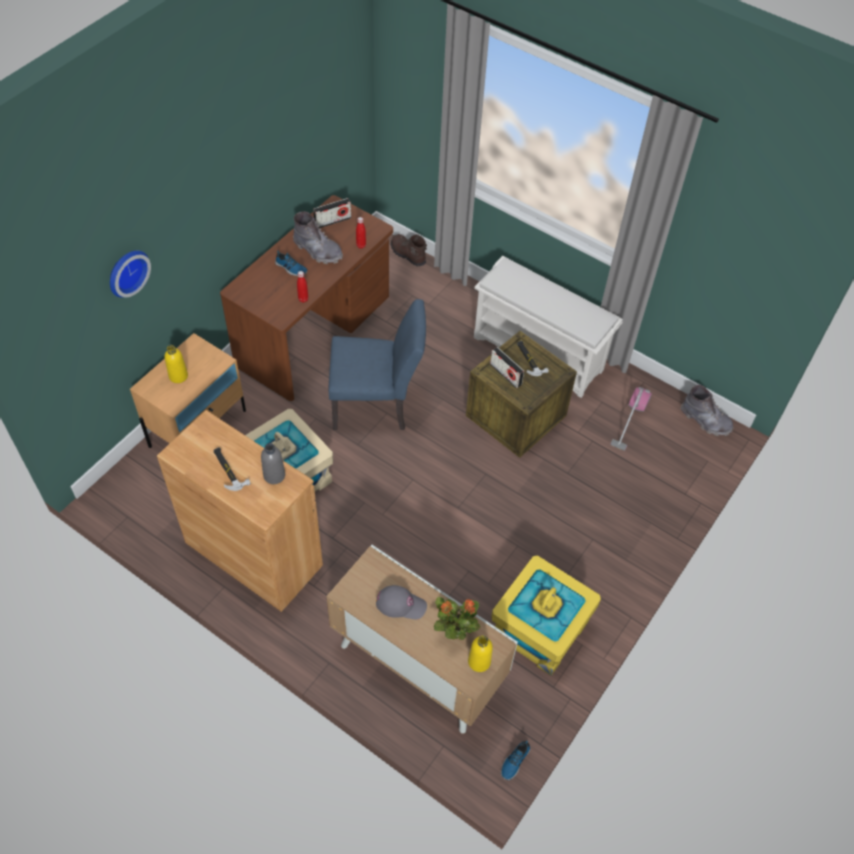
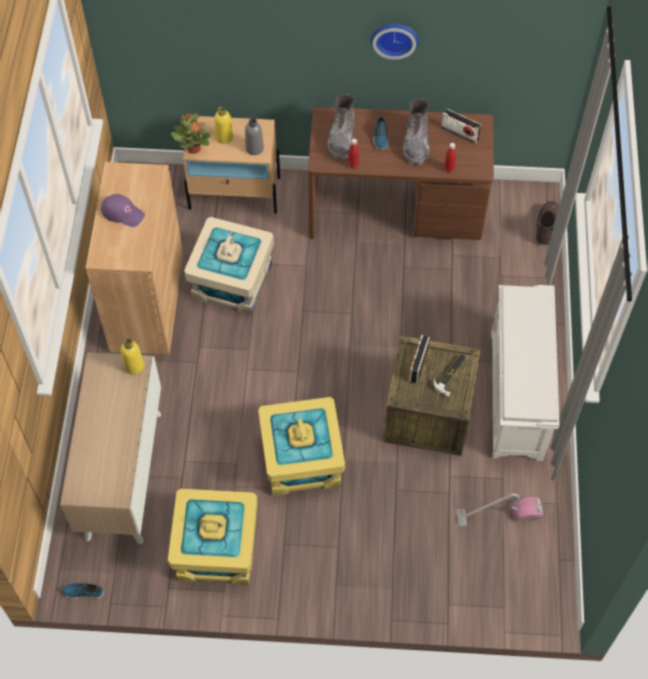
camera: 60 degrees right, 5 degrees up
wall clock [110,250,151,298] -> wall clock moved to [371,23,419,59]
hammer [214,447,251,491] -> purple cap [101,194,145,227]
grey bottle [261,443,285,484] -> grey bottle moved to [245,118,264,155]
blue chair [329,299,426,430] -> none
grey cap [376,585,427,619] -> none
potted plant [434,597,481,640] -> potted plant moved to [171,113,211,154]
yellow bottle [468,635,493,672] -> yellow bottle moved to [121,339,144,375]
grey boot [681,385,734,436] -> grey boot moved to [328,94,355,160]
none -> yellow storage box [258,397,345,496]

